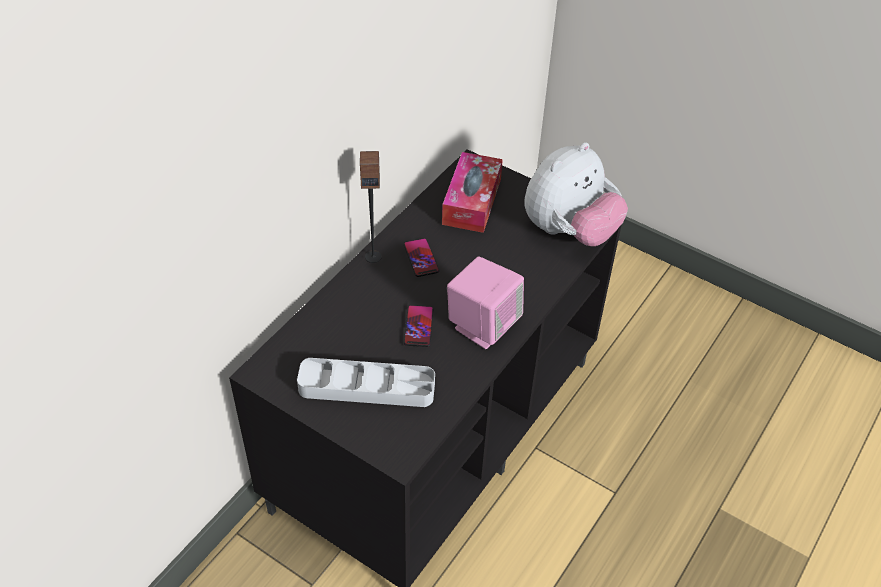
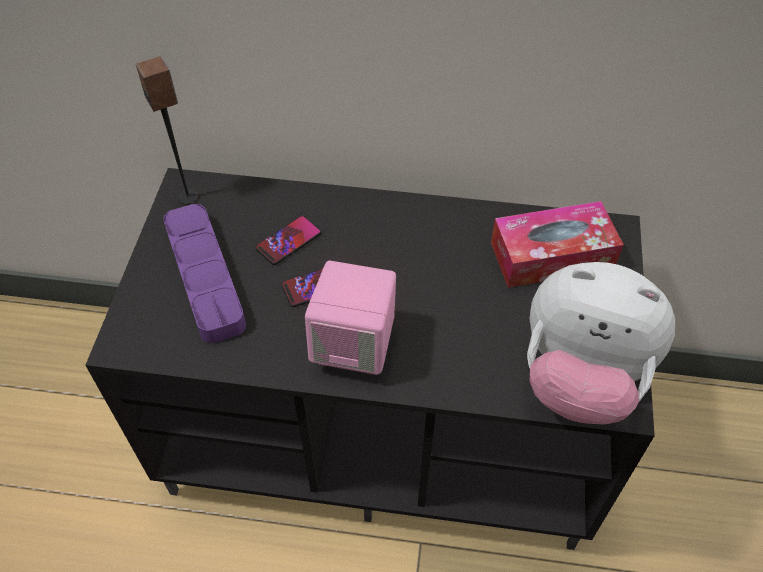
camera: 65 degrees right, 5 degrees up
grey tray [297,358,435,407] -> purple tray [163,204,246,343]
speaker [360,151,382,263] -> speaker moved to [136,56,199,205]
phone [404,238,439,277] -> phone moved to [255,216,321,265]

